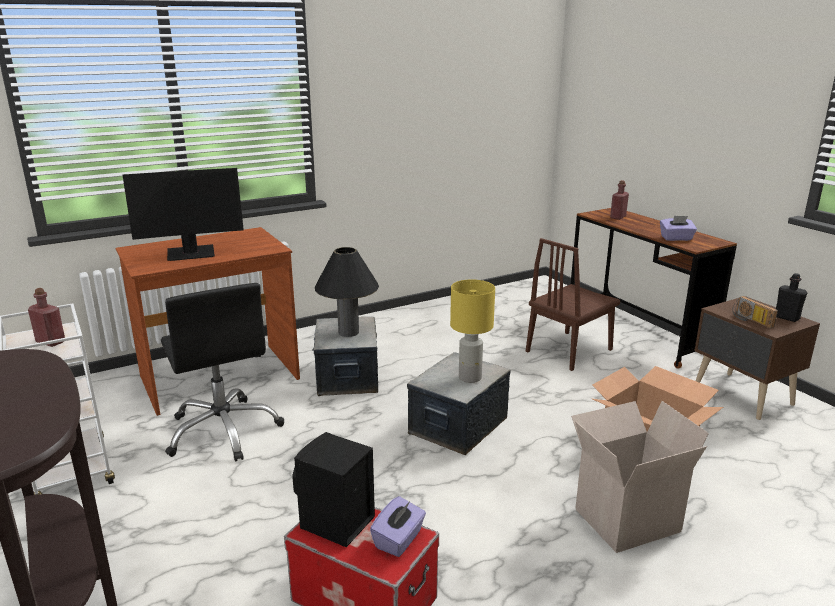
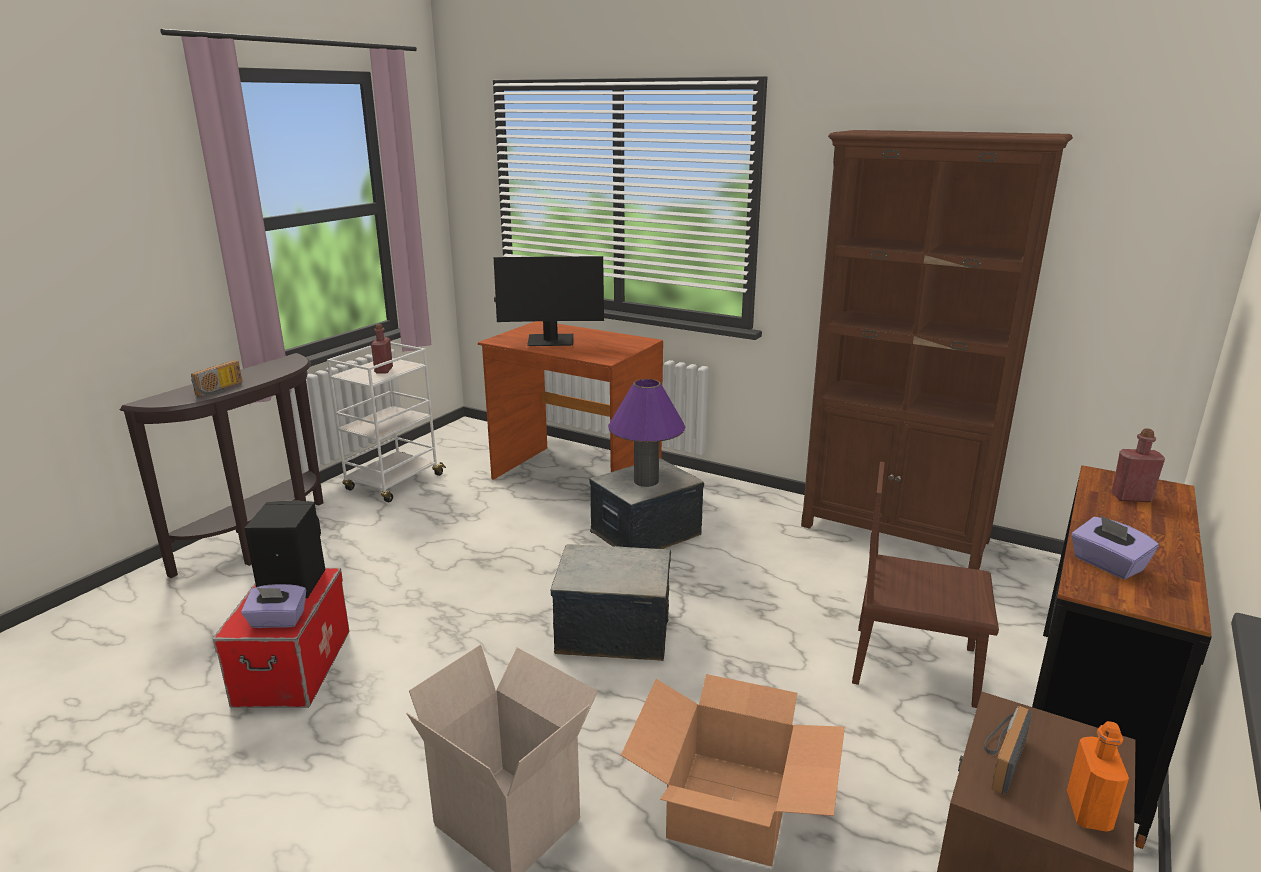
camera: 60 degrees right, 0 degrees up
monitor [123,168,244,261] -> monitor turned 45 degrees counterclockwise [494,256,604,346]
black office chair [161,283,284,462] -> none
black table lamp [315,247,379,337] -> purple table lamp [608,379,685,487]
yellow table lamp [450,279,495,383] -> none
black bottle [776,273,807,322] -> orange bottle [1067,721,1129,832]
none -> radio [191,360,242,396]
none -> brown bookcase [801,130,1073,570]

